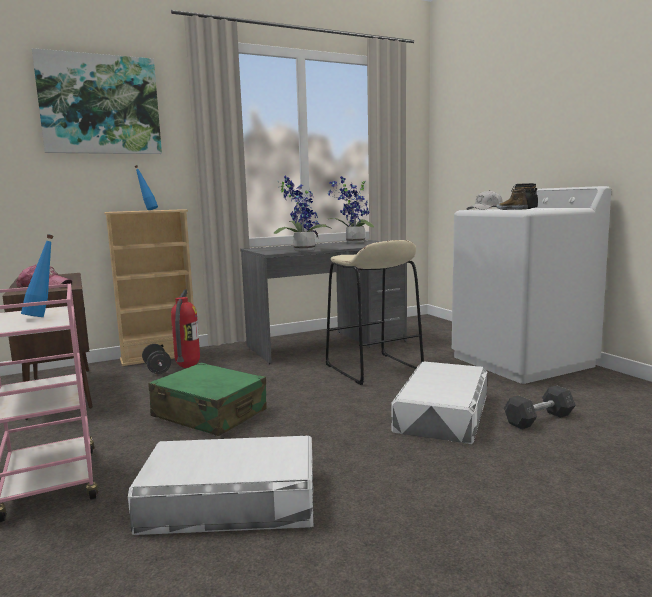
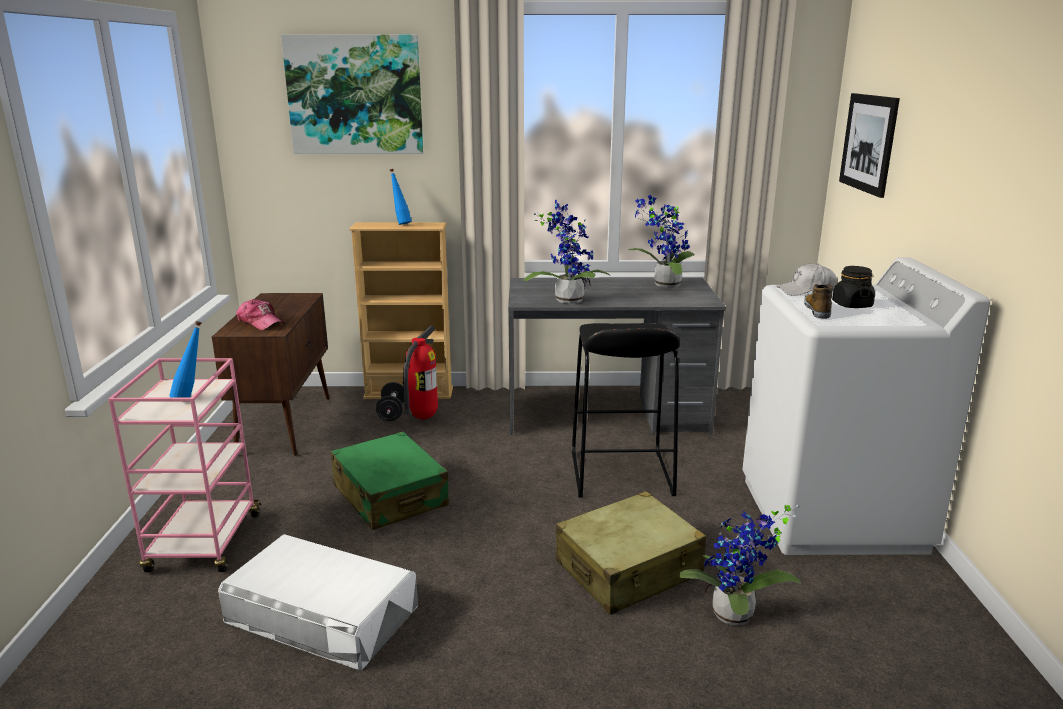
camera: 25 degrees right, 10 degrees up
beige stool [326,240,424,385] -> black stool [572,323,680,497]
white storage box [391,362,487,444] -> beige suitcase [556,491,706,615]
grey dumbbell [504,386,576,429] -> potted plant [678,505,802,626]
none -> picture [839,93,900,198]

